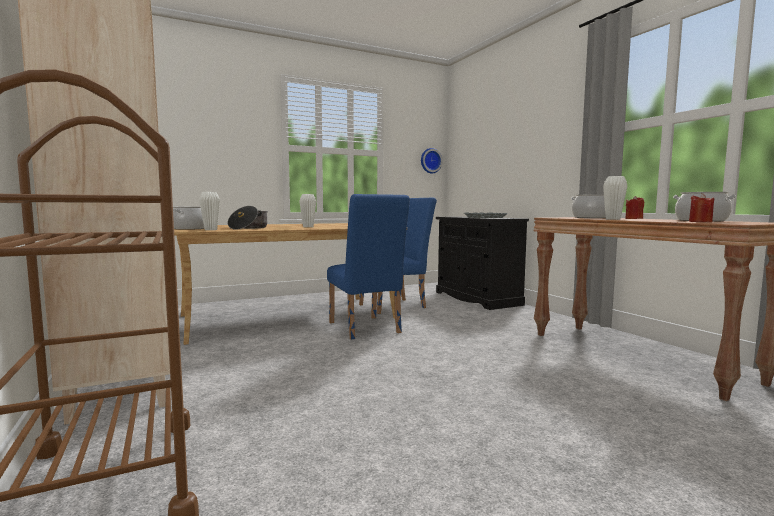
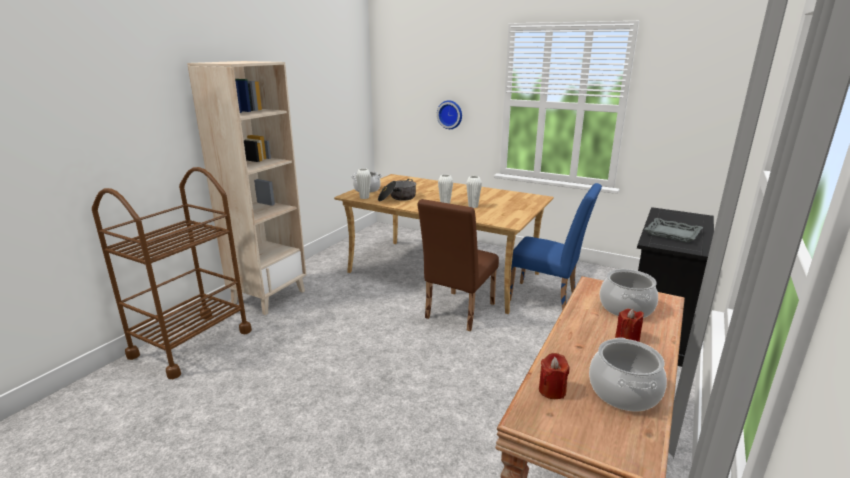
camera: 55 degrees right, 15 degrees up
blue chair [327,194,410,340] -> brown chair [417,199,499,331]
wall clock [421,148,443,173] -> wall clock moved to [437,100,462,129]
white vase [603,176,627,220] -> white vase moved to [466,176,482,208]

